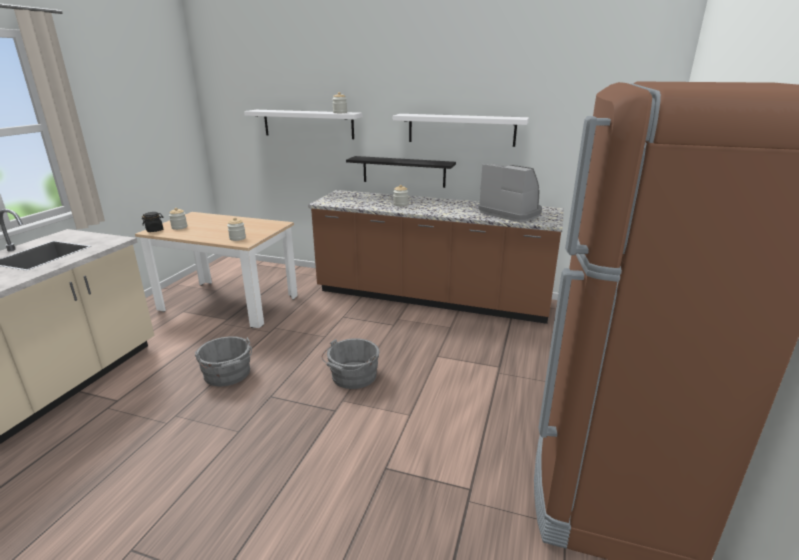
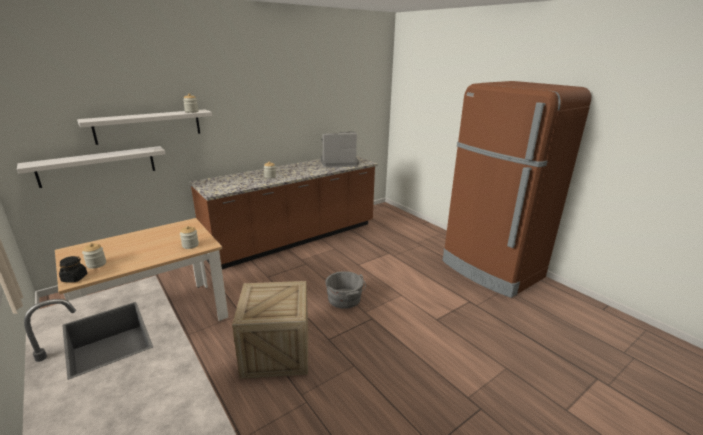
camera: 55 degrees left, 0 degrees up
grey bucket [195,336,252,386] -> crate [232,281,308,379]
black shelf [346,156,456,188] -> none
white shelf [393,114,529,147] -> white shelf moved to [17,146,166,188]

